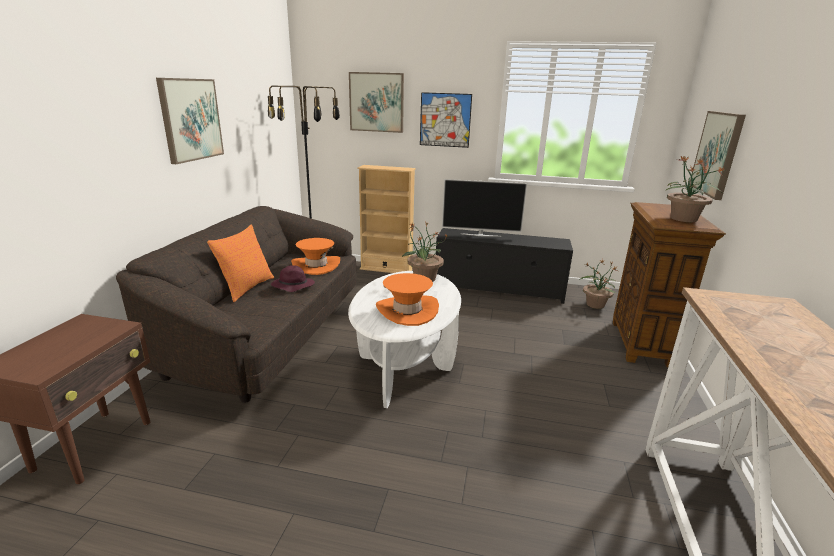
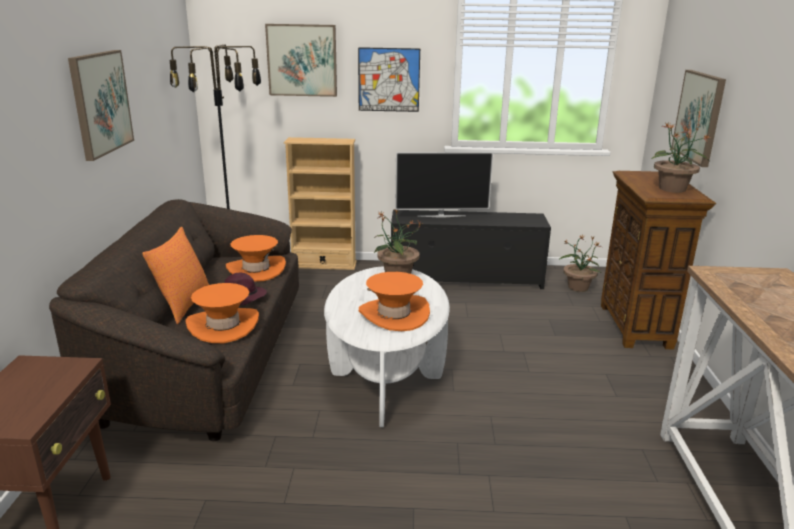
camera: 10 degrees left, 0 degrees up
none -> orange hat [185,283,259,343]

